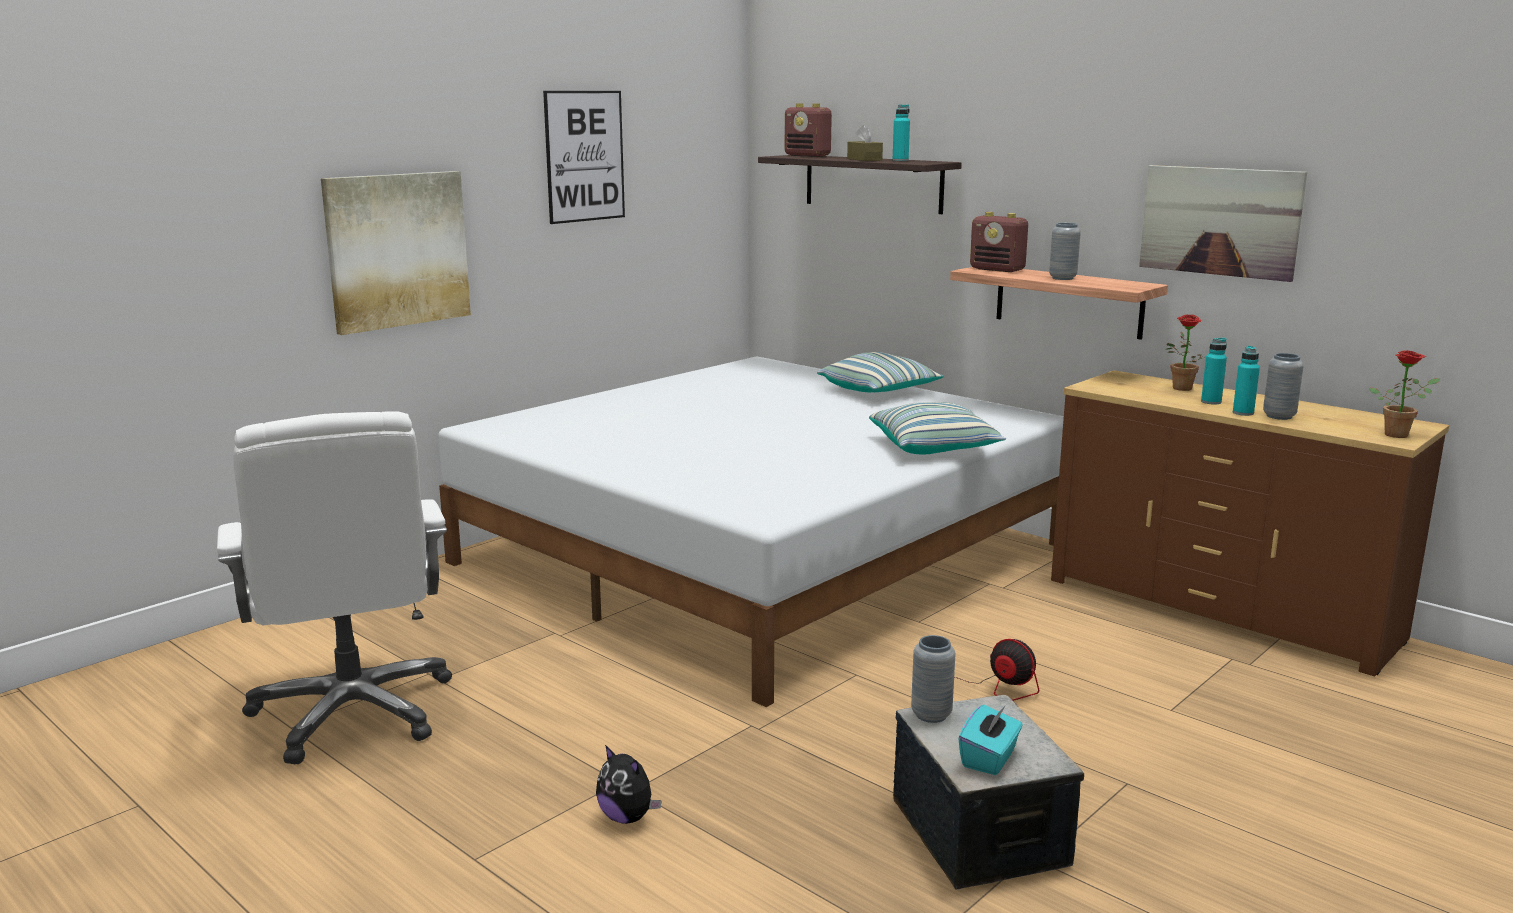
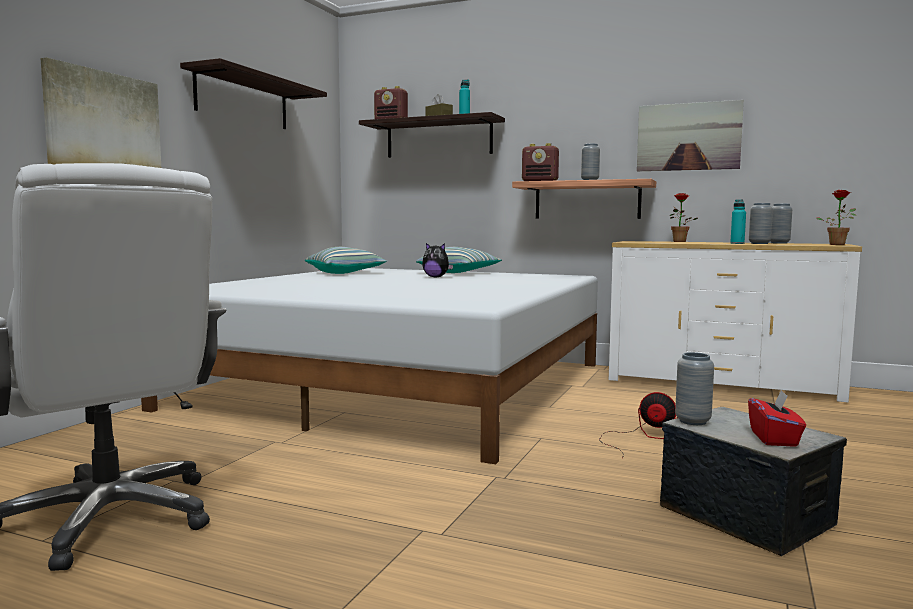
camera: 20 degrees left, 10 degrees down
picture [543,91,625,224] -> shelf [180,58,327,129]
plush toy [596,745,662,824] -> plush toy moved to [422,243,453,278]
pillow [869,402,1007,455] -> pillow moved to [305,247,387,274]
turquoise tissue box [958,705,1023,775] -> red tissue box [748,390,806,447]
brown dresser [1051,370,1449,677] -> white dresser [609,241,862,402]
turquoise bottle [1201,338,1227,404] -> none
none -> grey vase [770,204,792,244]

